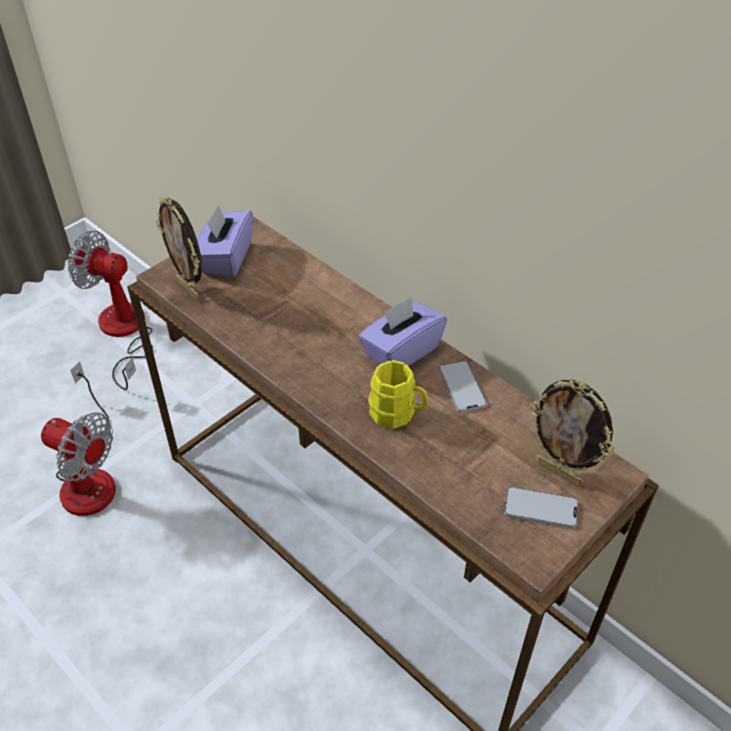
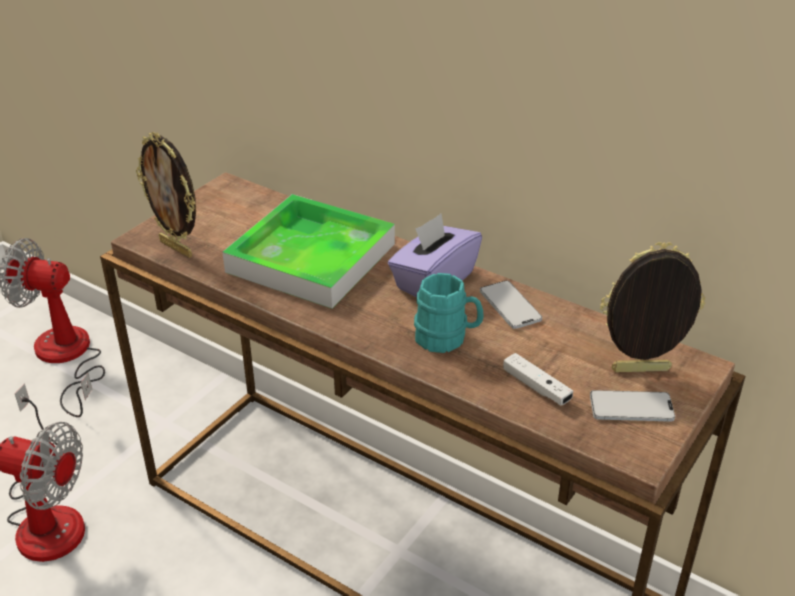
camera: 10 degrees left, 10 degrees down
purple tissue box [197,205,253,277] -> none
yellow mug [368,360,429,429] -> turquoise mug [414,273,484,353]
picture frame [529,379,615,487] -> picture frame turned 150 degrees clockwise [600,242,705,372]
none -> tray [222,194,395,308]
none -> white game controller [503,353,573,405]

